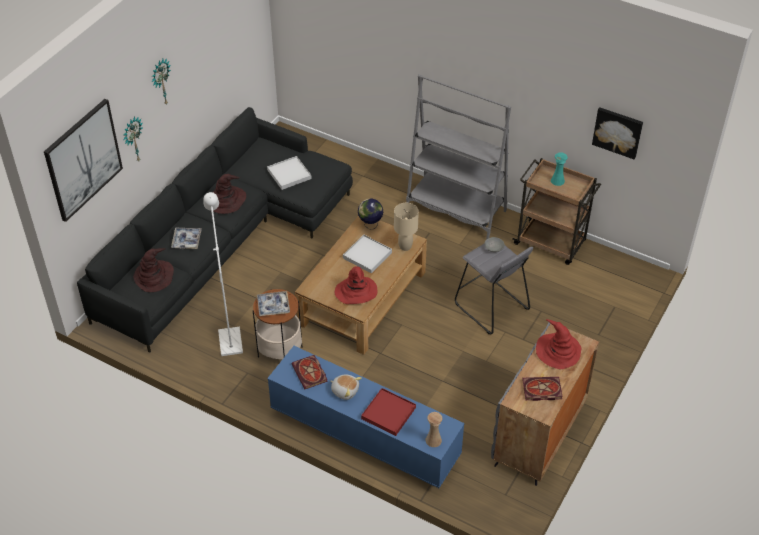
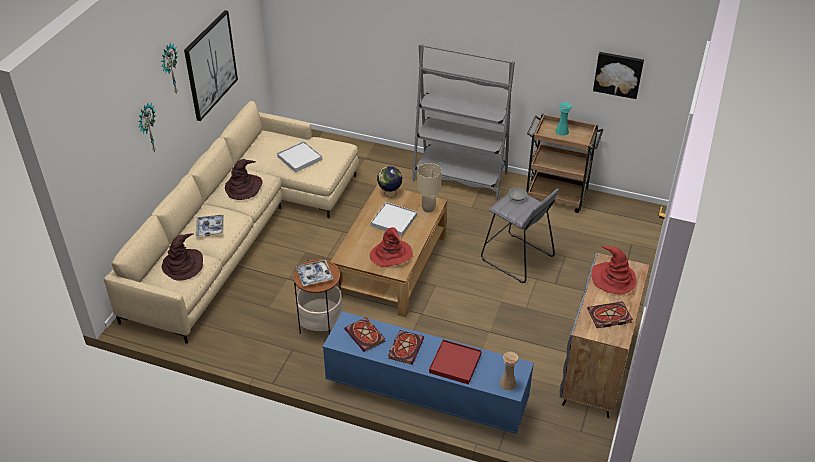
camera: 10 degrees left, 5 degrees down
picture [44,99,123,222] -> picture moved to [184,10,238,121]
black sofa [77,107,353,353] -> beige sofa [104,101,359,344]
white floor lamp [203,192,243,356] -> none
plush toy [330,374,362,400] -> book [388,330,424,364]

